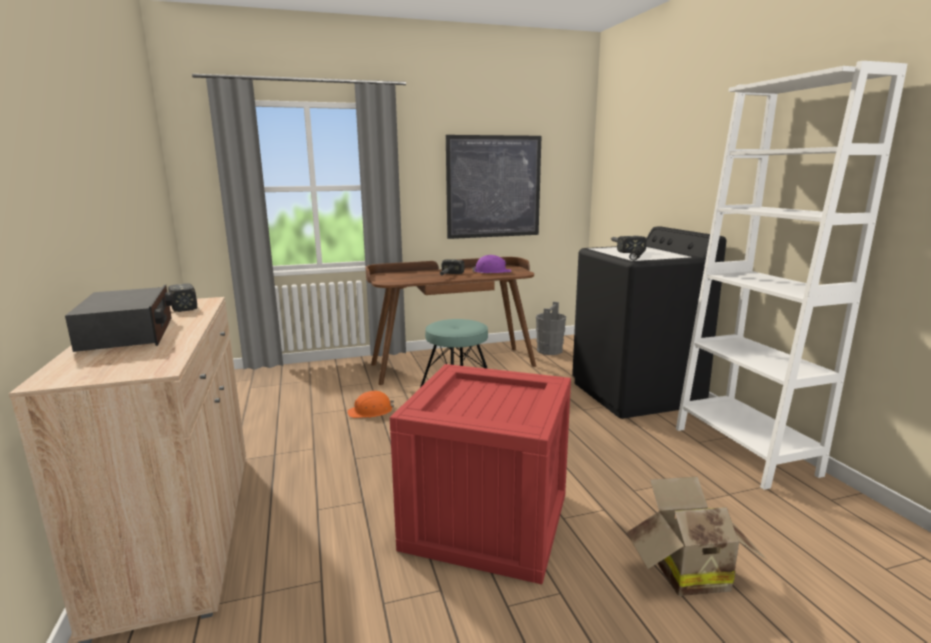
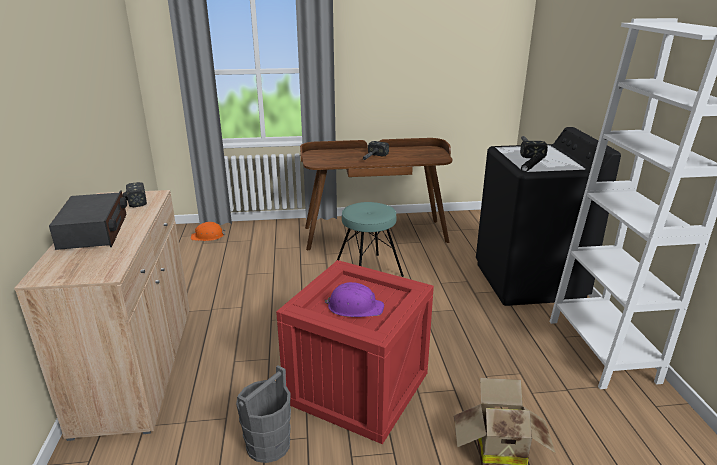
camera: 10 degrees right, 10 degrees up
orange hard hat [347,390,394,418] -> orange hard hat moved to [191,222,226,241]
picture [446,135,542,239] -> none
purple hard hat [472,255,512,273] -> purple hard hat moved to [325,282,384,317]
grey bucket [536,302,566,355] -> grey bucket moved to [236,365,291,463]

